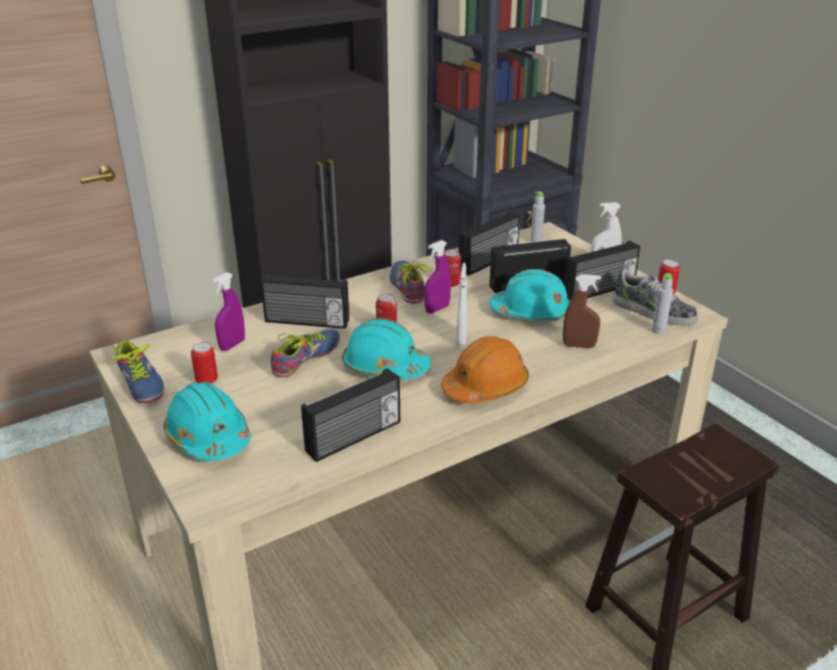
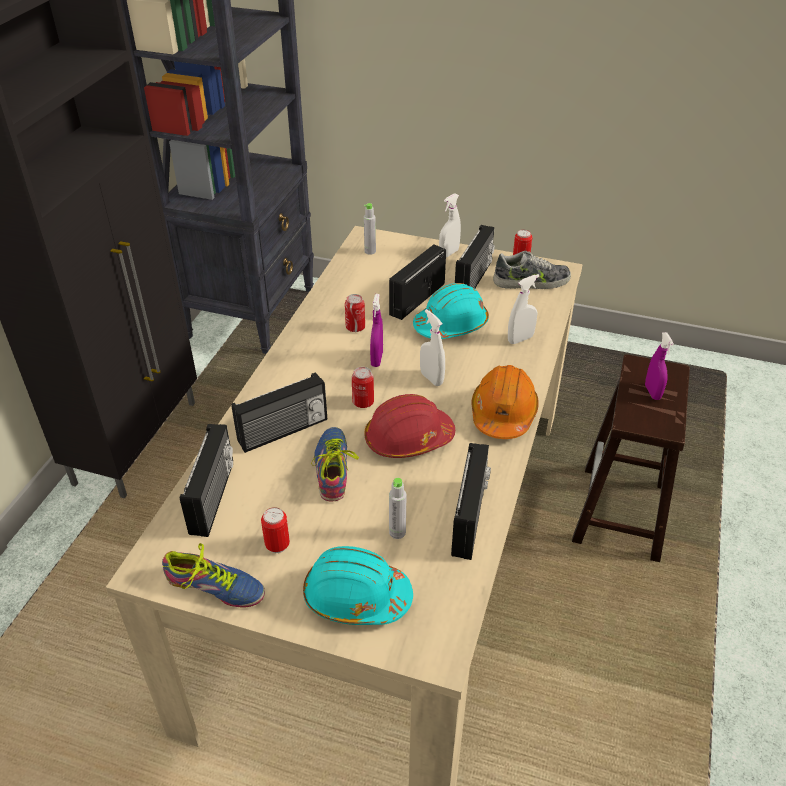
camera: 40 degrees left, 10 degrees up
purple spray bottle [212,272,245,351] -> purple spray bottle moved to [645,332,674,400]
turquoise hard hat [342,319,431,380] -> red hard hat [364,394,455,458]
shoe [390,260,431,304] -> none
radio [459,212,520,276] -> radio moved to [180,424,233,537]
brown spray bottle [563,274,601,348] -> white spray bottle [508,274,539,344]
grey bottle [652,273,673,334] -> grey bottle moved to [389,478,406,539]

